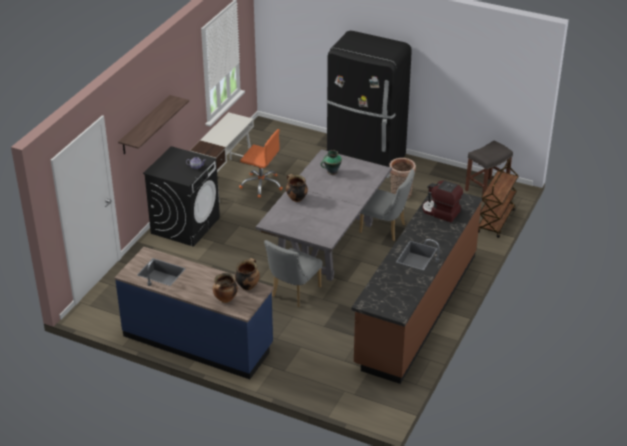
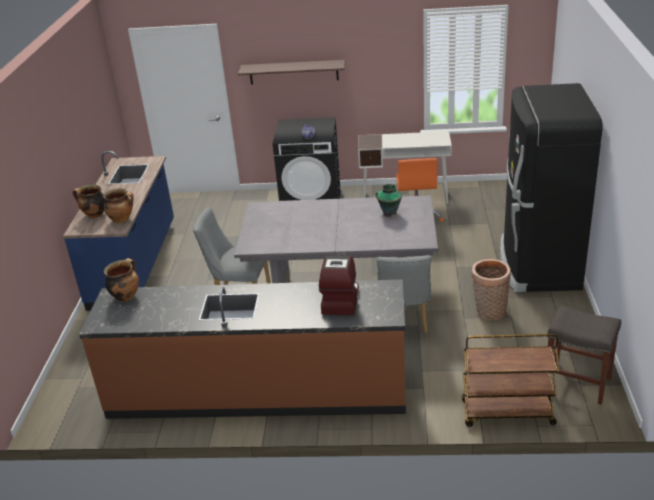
camera: 70 degrees right, 5 degrees down
cooking pot [286,174,308,202] -> cooking pot moved to [104,258,139,302]

